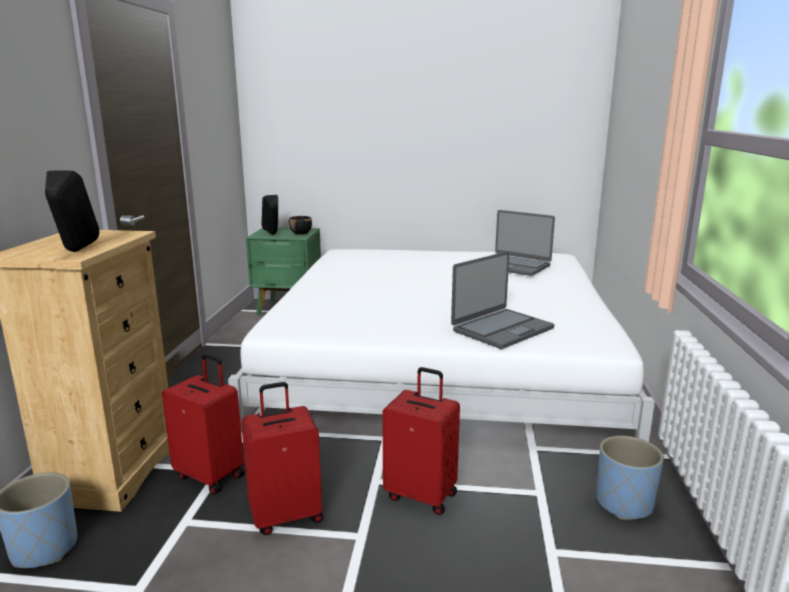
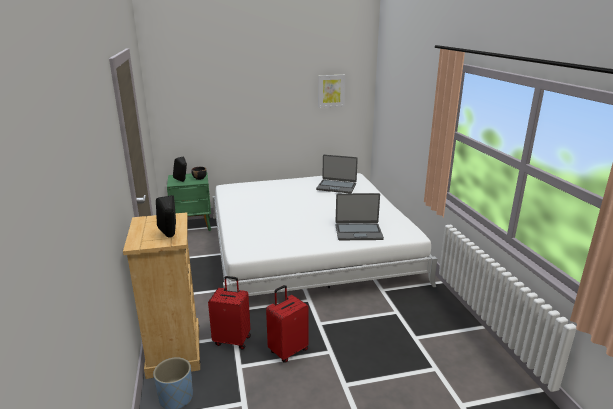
camera: 20 degrees left, 5 degrees up
red suitcase [382,367,460,515] -> none
laptop [451,251,554,349] -> laptop turned 60 degrees clockwise [336,193,384,240]
blue planter [596,436,664,520] -> none
none -> picture [318,75,345,108]

